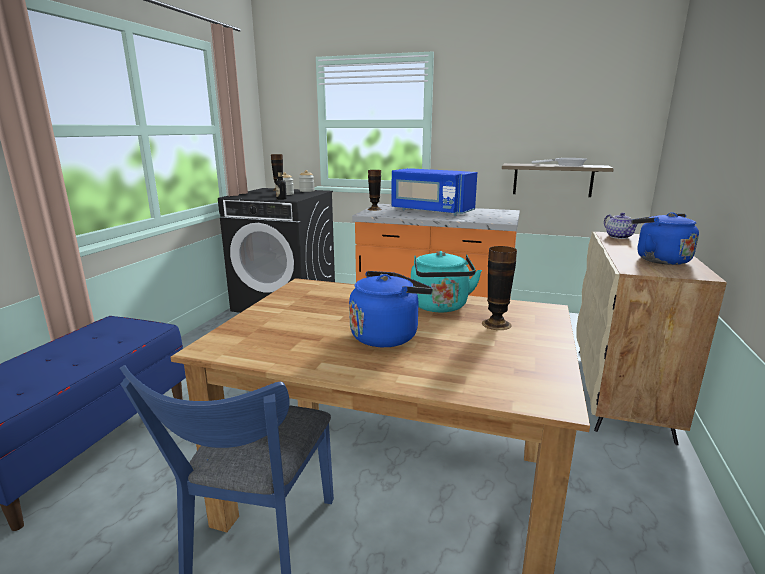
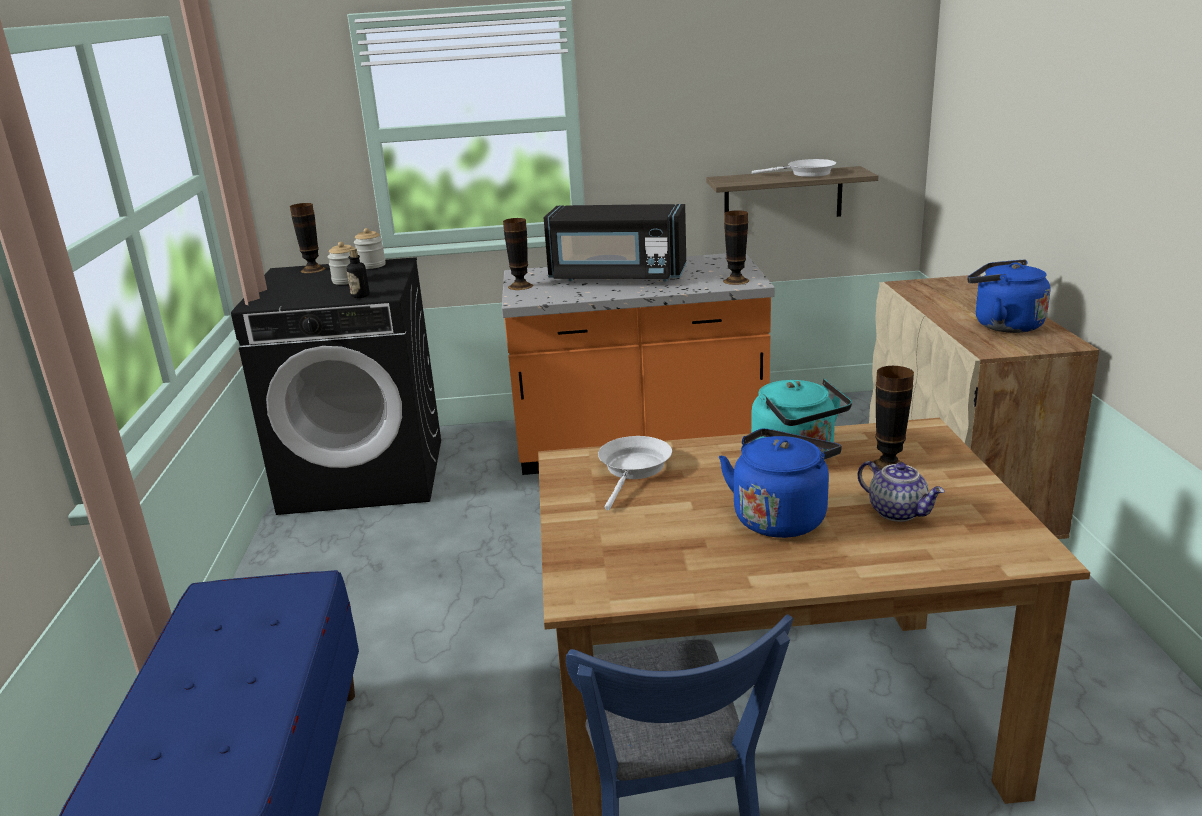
camera: 20 degrees left, 5 degrees up
blue microwave [391,168,477,216] -> black microwave [544,204,686,281]
teapot [604,212,638,239] -> teapot moved to [858,461,945,522]
none -> white frying pan [598,436,672,510]
none -> vase [723,210,749,285]

